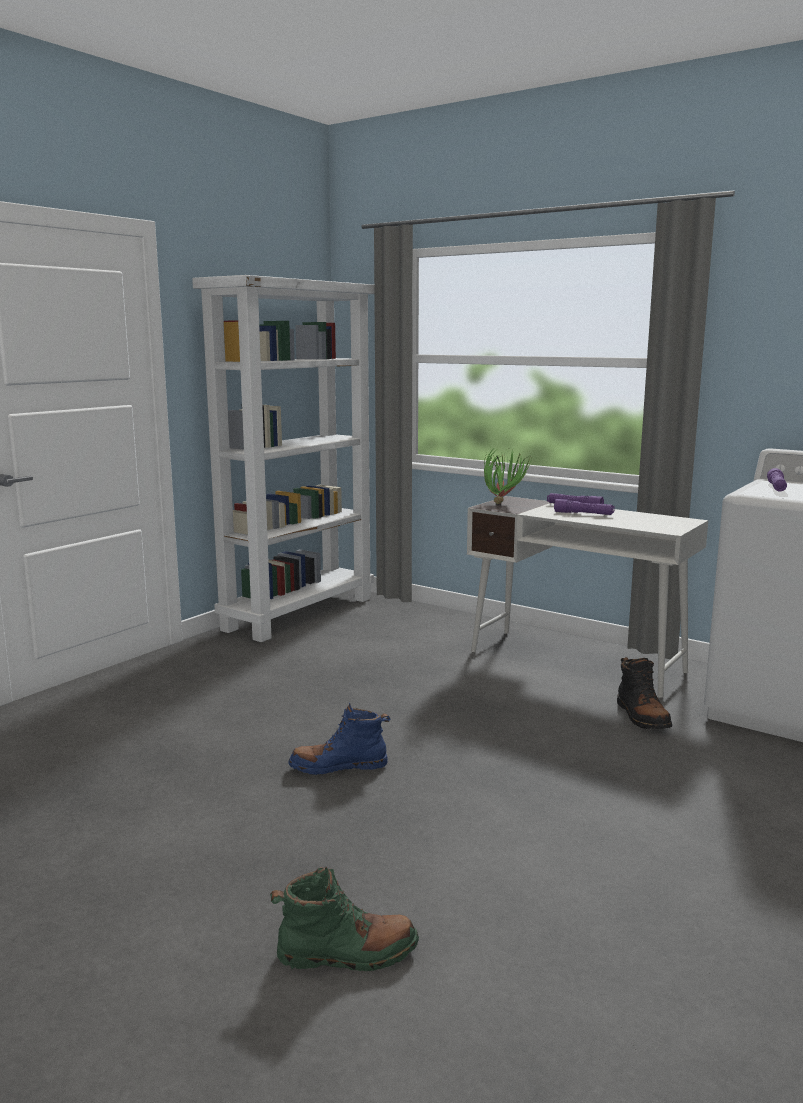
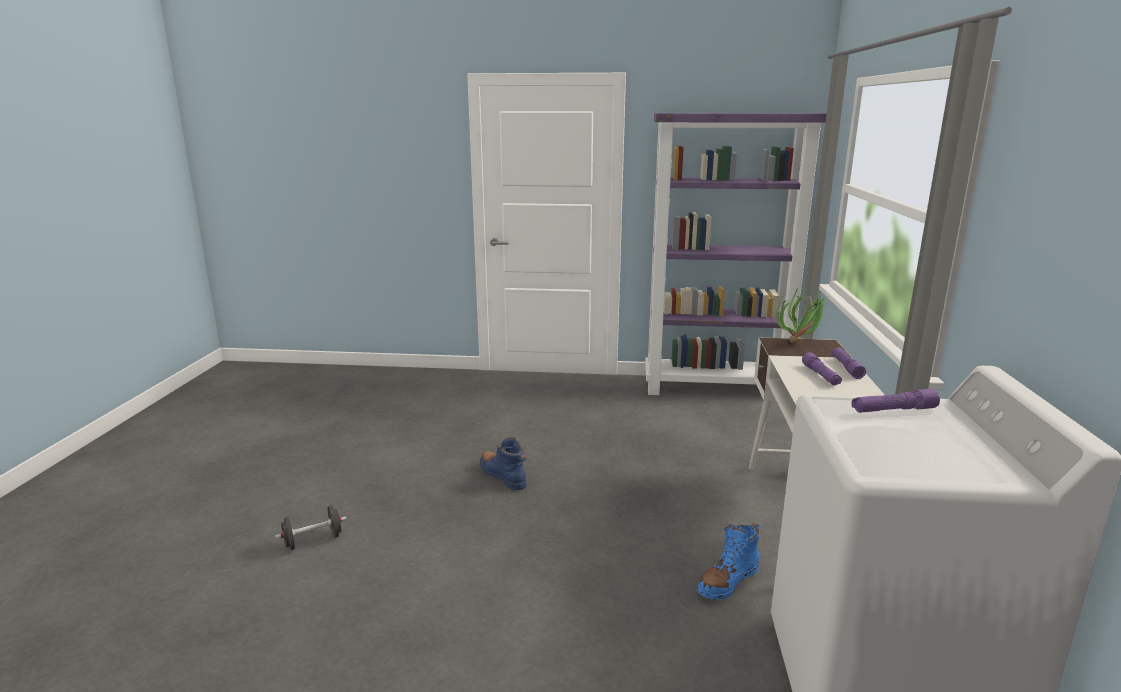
camera: 60 degrees right, 5 degrees up
white bookcase [192,275,374,642] -> purple bookcase [645,113,827,395]
green boot [270,867,419,971] -> black dumbbell [275,505,347,550]
black boot [617,657,672,729] -> blue boot [697,523,760,600]

